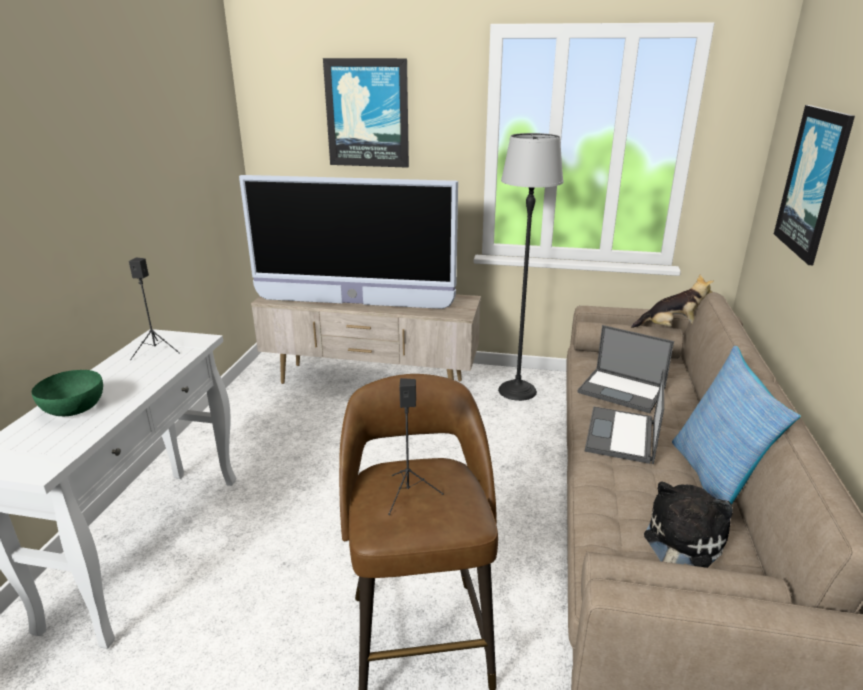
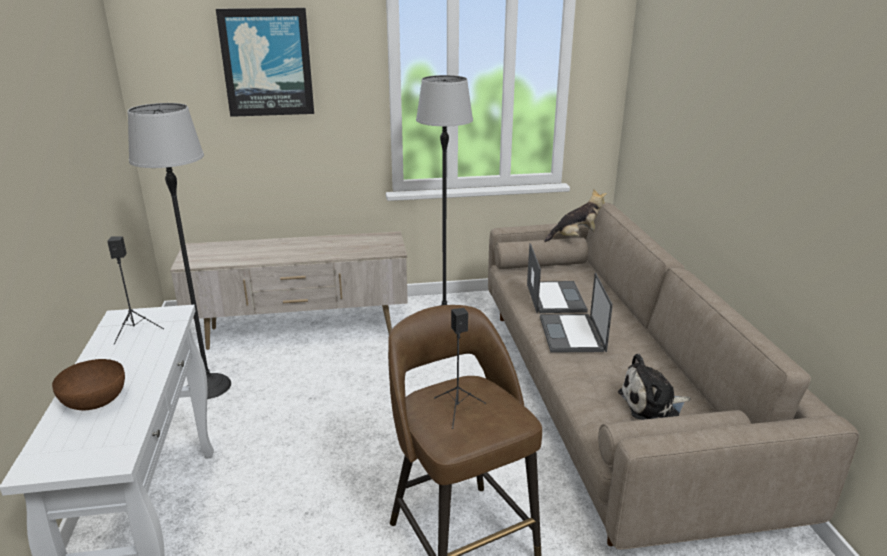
camera: 20 degrees left, 0 degrees up
green bowl [32,370,103,416] -> brown bowl [52,359,125,410]
television [239,175,458,309] -> none
laptop [577,325,674,413] -> laptop turned 105 degrees counterclockwise [527,243,588,313]
plush toy [644,481,733,568] -> plush toy turned 120 degrees counterclockwise [618,354,690,420]
pillow [672,346,801,505] -> none
picture [774,105,855,265] -> none
none -> floor lamp [128,103,231,399]

